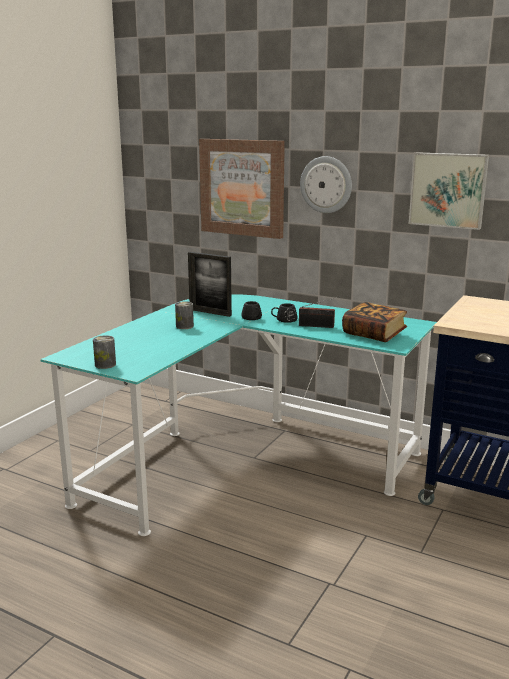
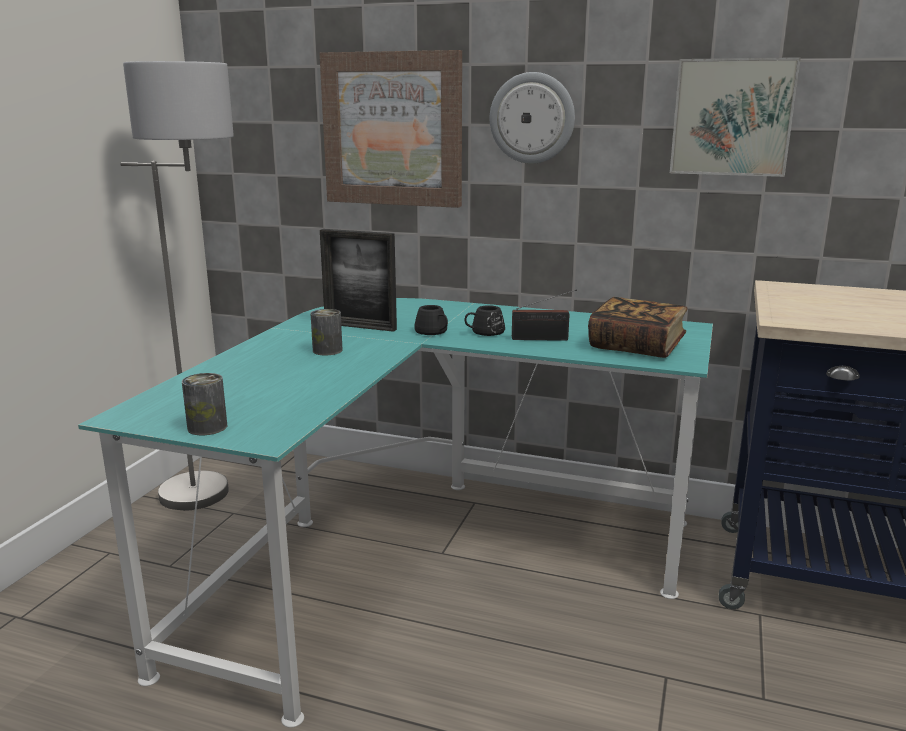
camera: 10 degrees left, 0 degrees up
none -> grey floor lamp [120,61,234,511]

